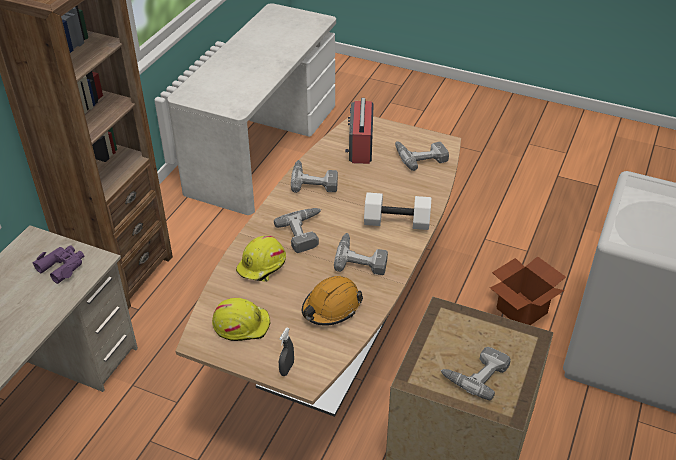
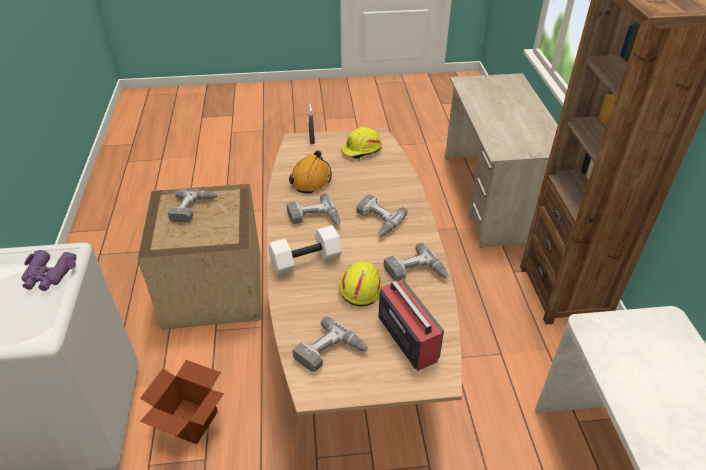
camera: 150 degrees right, 0 degrees up
purple binoculars [32,245,84,284] -> purple binoculars moved to [22,250,76,291]
yellow hard hat [236,236,286,282] -> yellow hard hat moved to [339,261,381,306]

